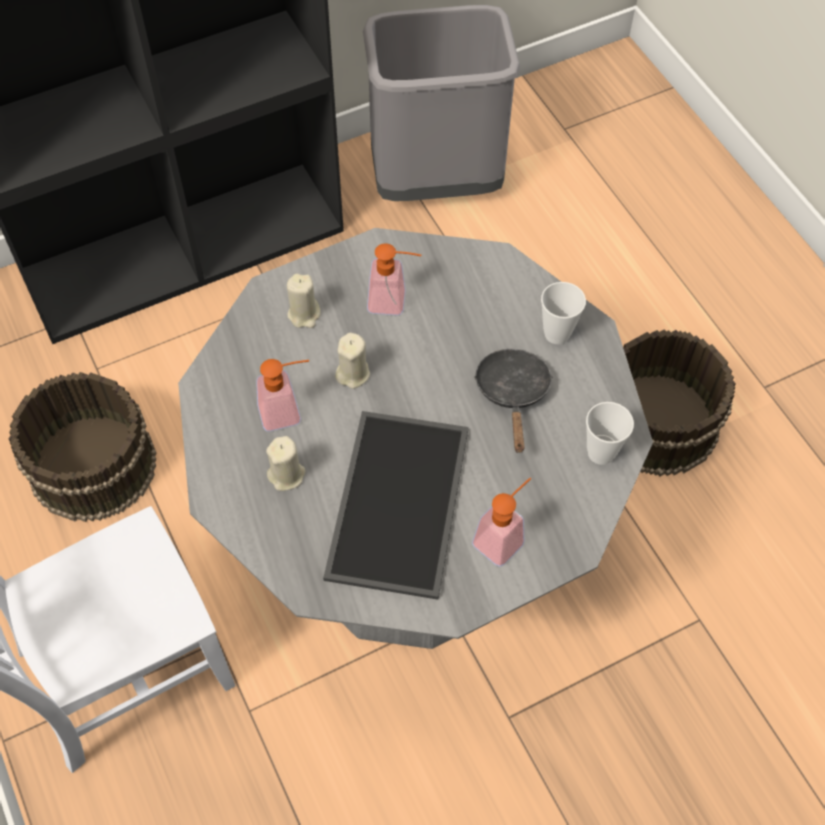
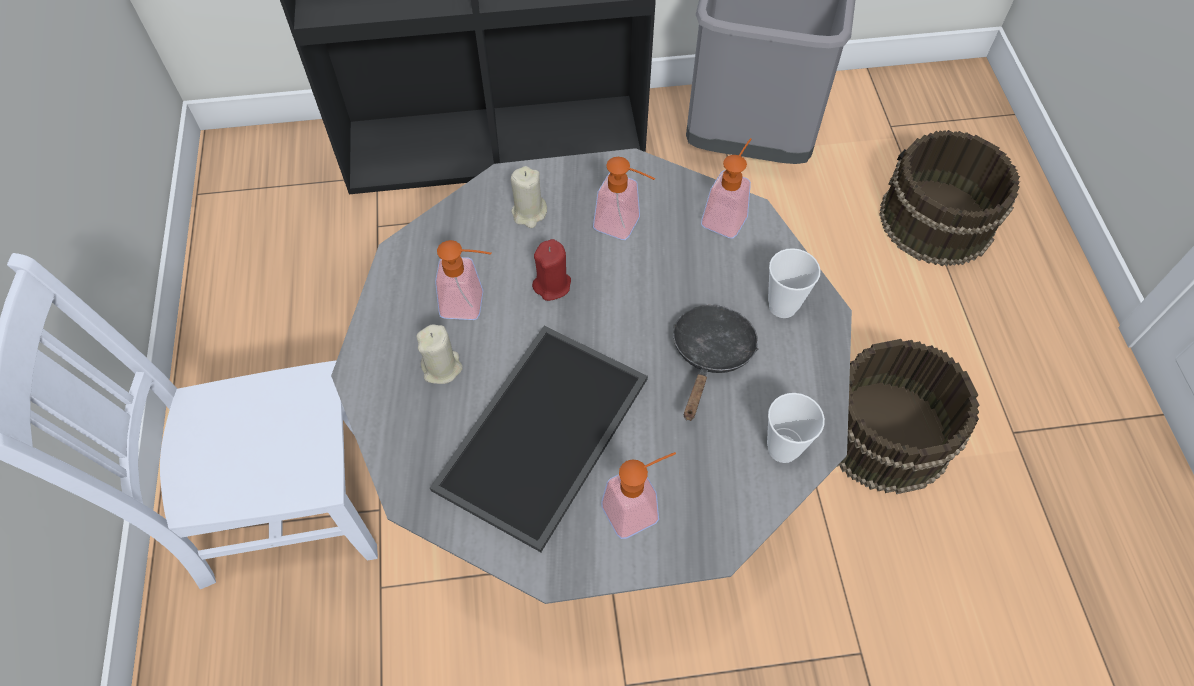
camera: 20 degrees right, 0 degrees up
brown bucket [9,372,157,522] -> brown bucket moved to [879,130,1020,266]
beige candle [335,333,370,389] -> red candle [532,239,571,301]
none -> soap dispenser [701,138,752,239]

